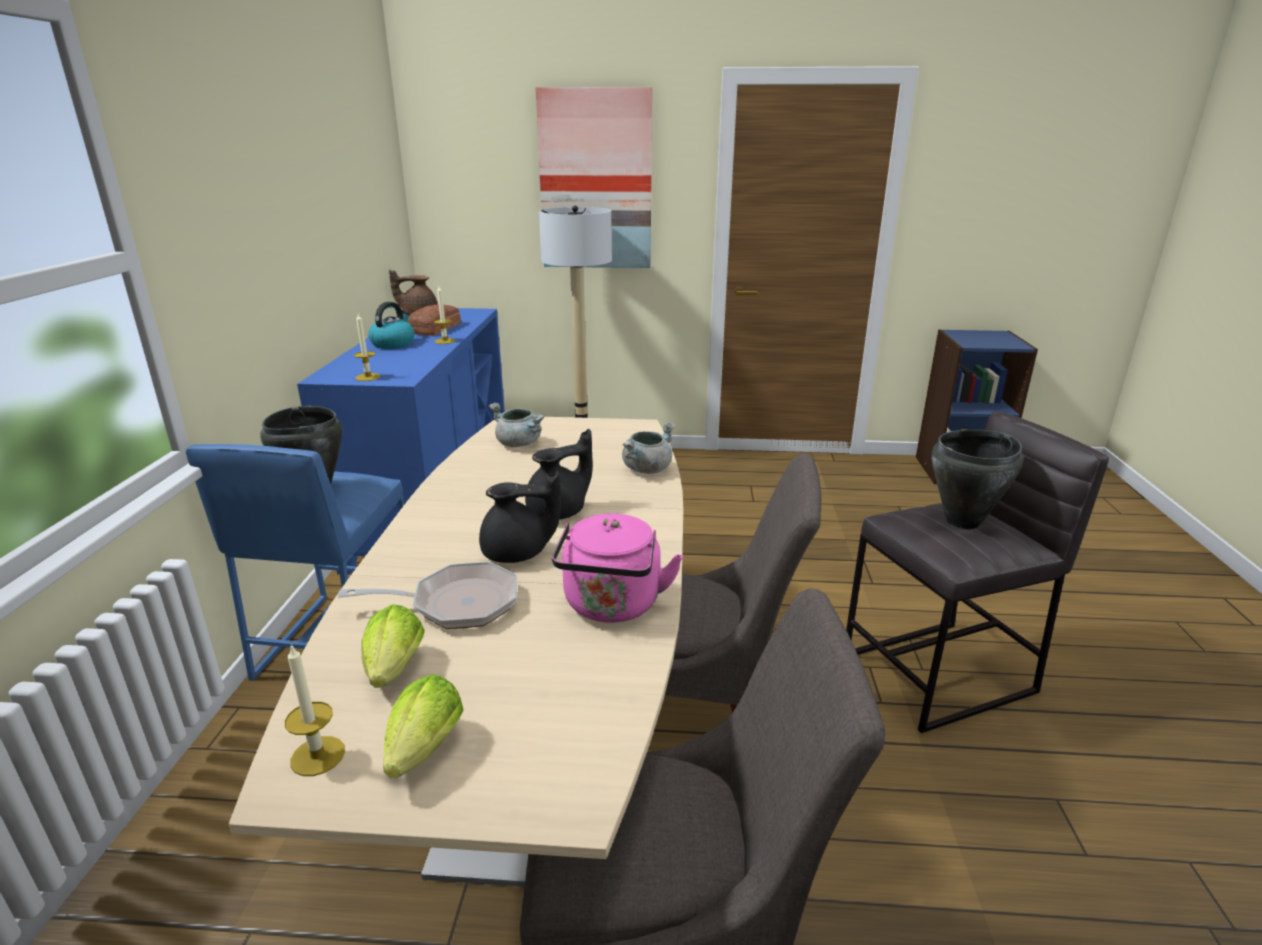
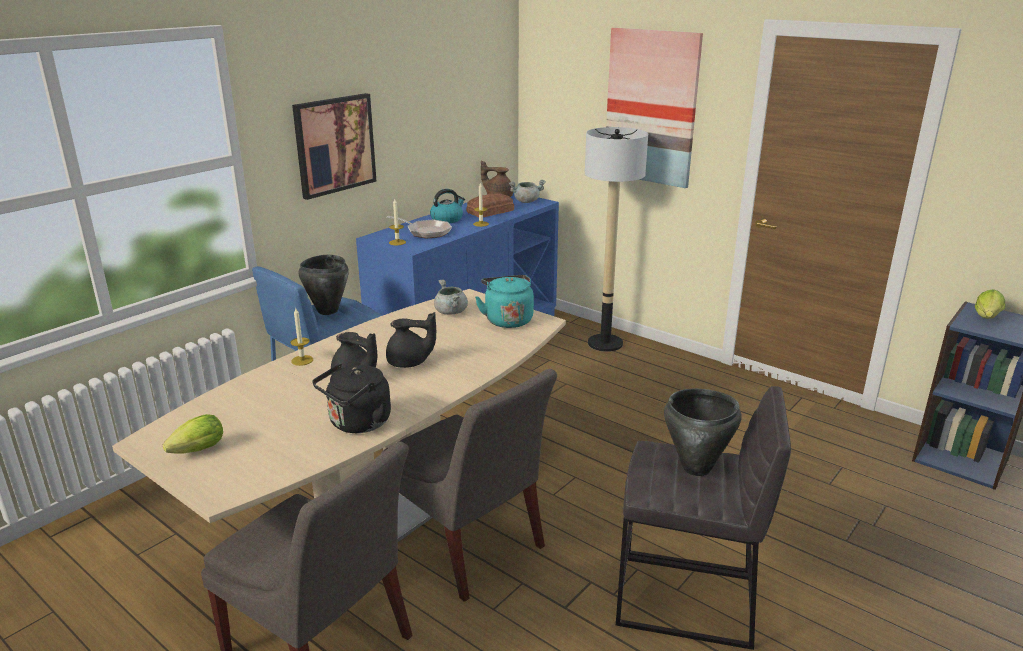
camera: 35 degrees right, 0 degrees up
candle [285,644,345,776] -> candle moved to [290,308,313,366]
frying pan [337,562,517,629] -> frying pan moved to [386,216,452,238]
lettuce [361,604,425,688] -> lettuce moved to [975,289,1005,319]
pink kettle [552,513,683,623] -> black kettle [312,363,391,433]
grey cooking pot [622,422,675,474] -> grey cooking pot moved to [509,180,546,203]
none -> picture [292,93,376,200]
none -> turquoise kettle [475,275,534,328]

